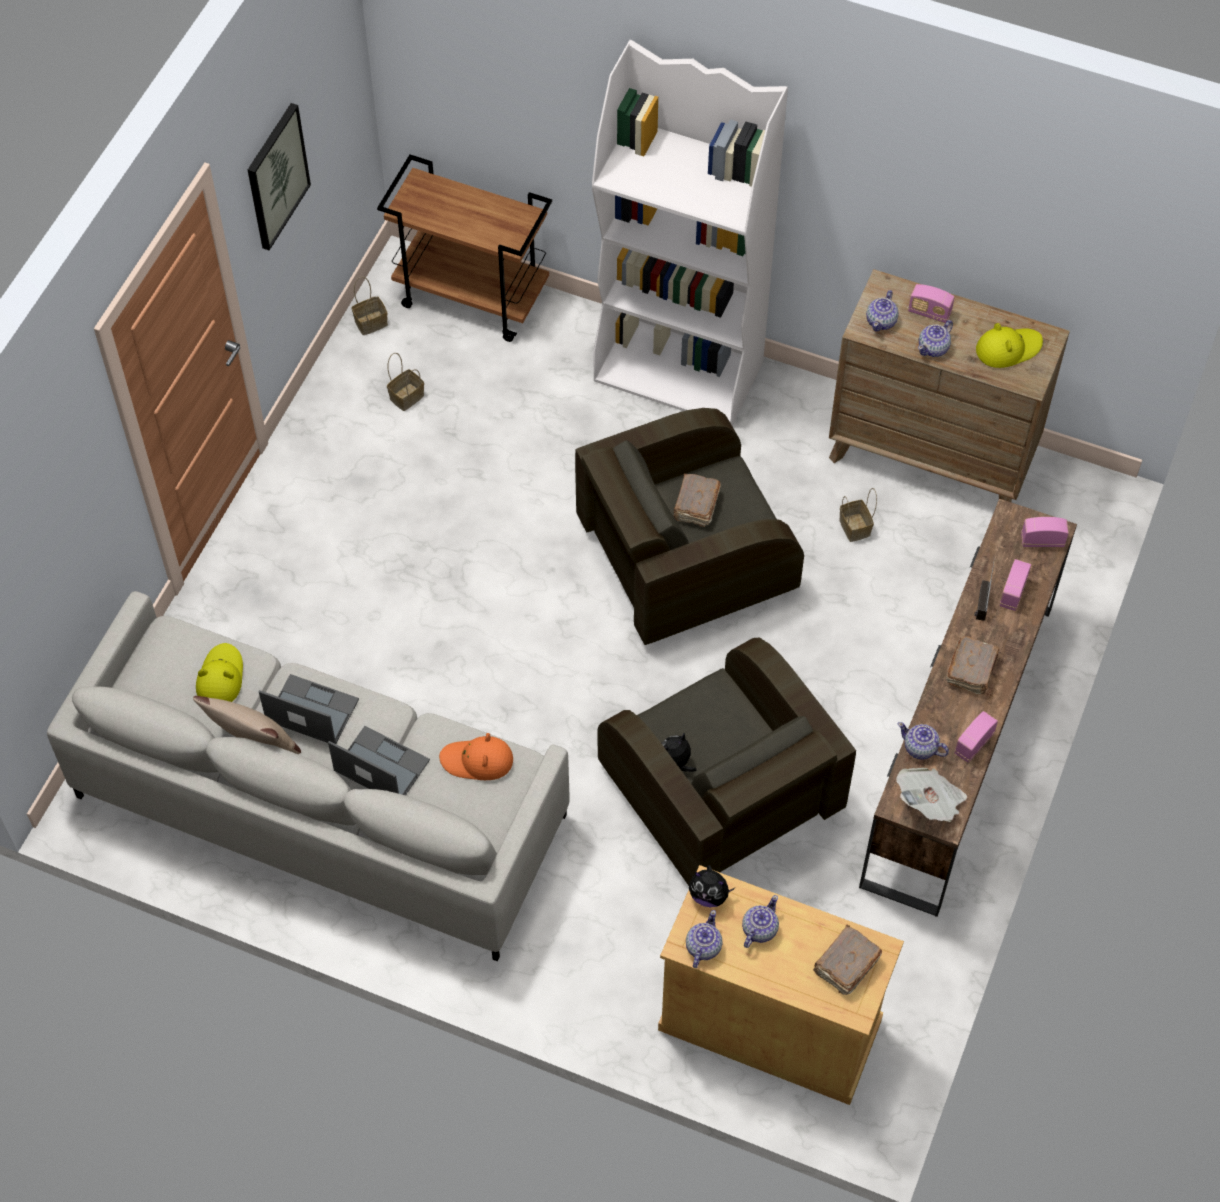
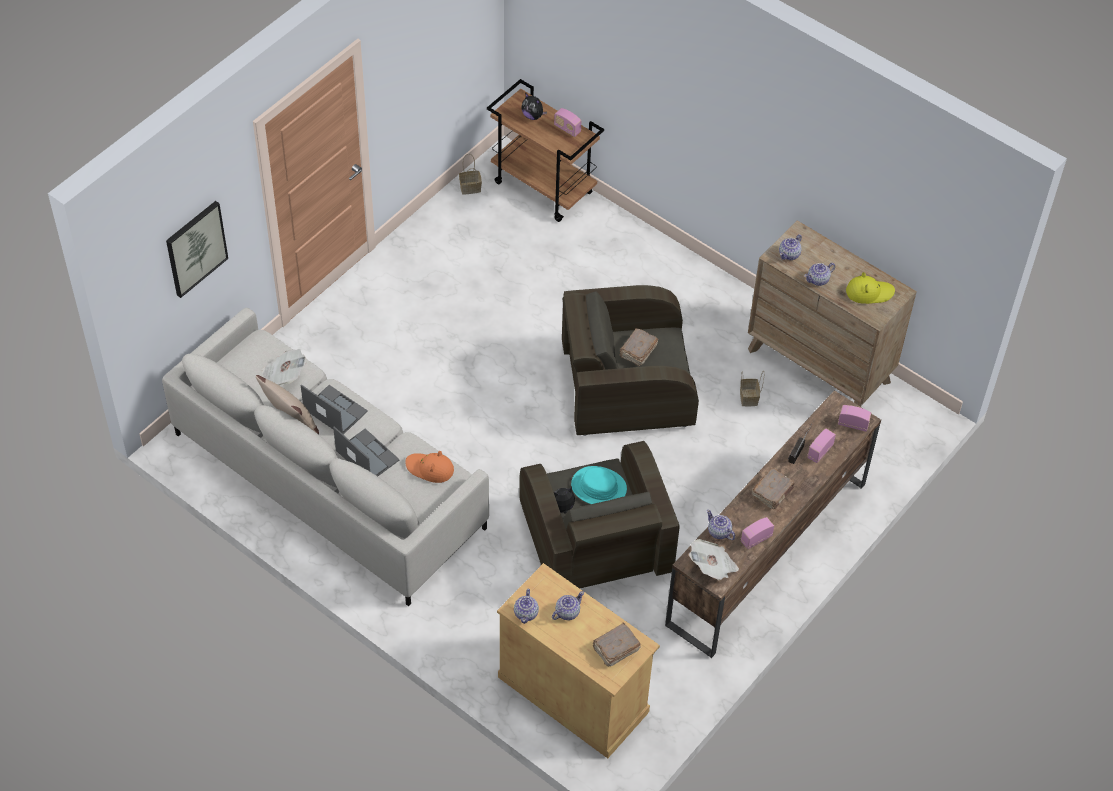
camera: 15 degrees right, 5 degrees down
yellow hat [196,643,243,702] -> newspaper [262,349,306,386]
picture [248,103,311,250] -> picture moved to [166,201,228,298]
basket [387,353,424,411] -> none
white bookcase [592,40,788,426] -> none
teapot [686,910,723,968] -> teapot turned 150 degrees clockwise [514,589,539,624]
plush toy [689,865,735,907] -> plush toy moved to [522,93,547,120]
radio [908,284,955,323] -> radio moved to [554,108,582,137]
none -> turquoise hat [571,466,627,504]

